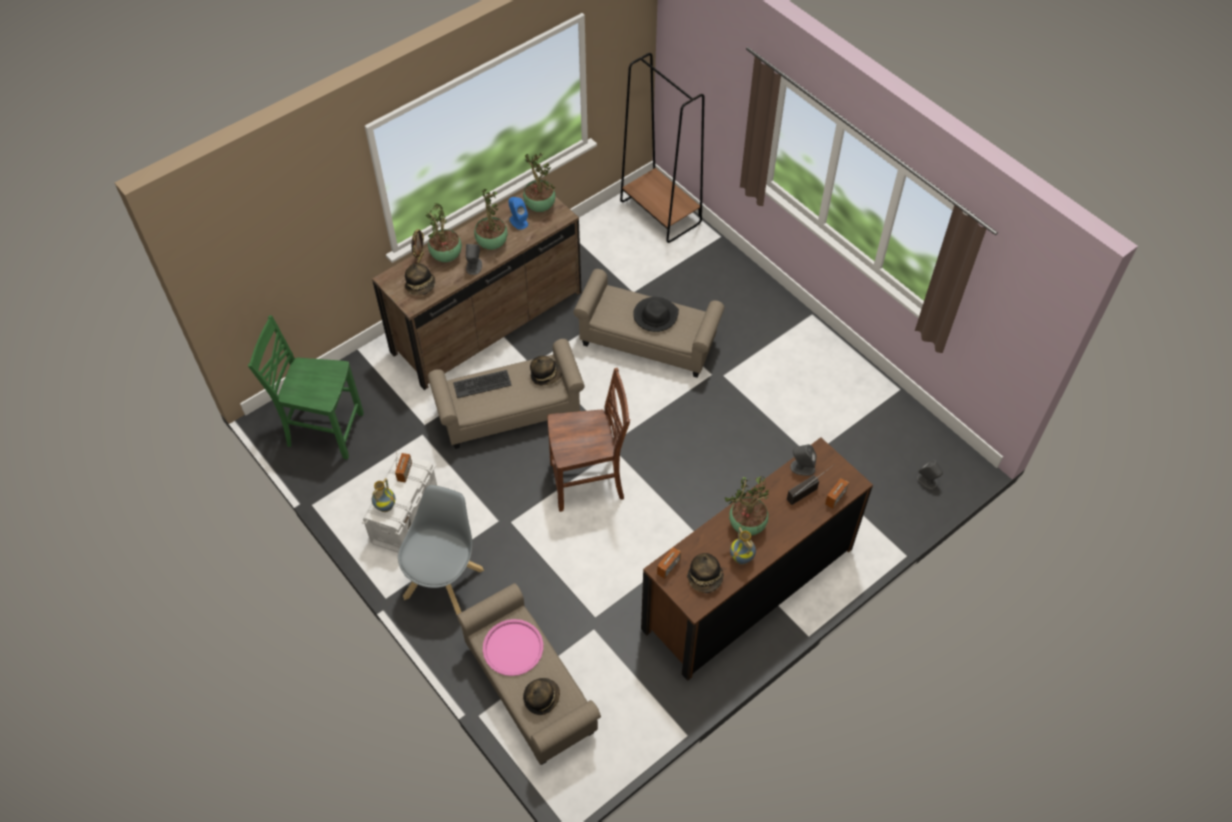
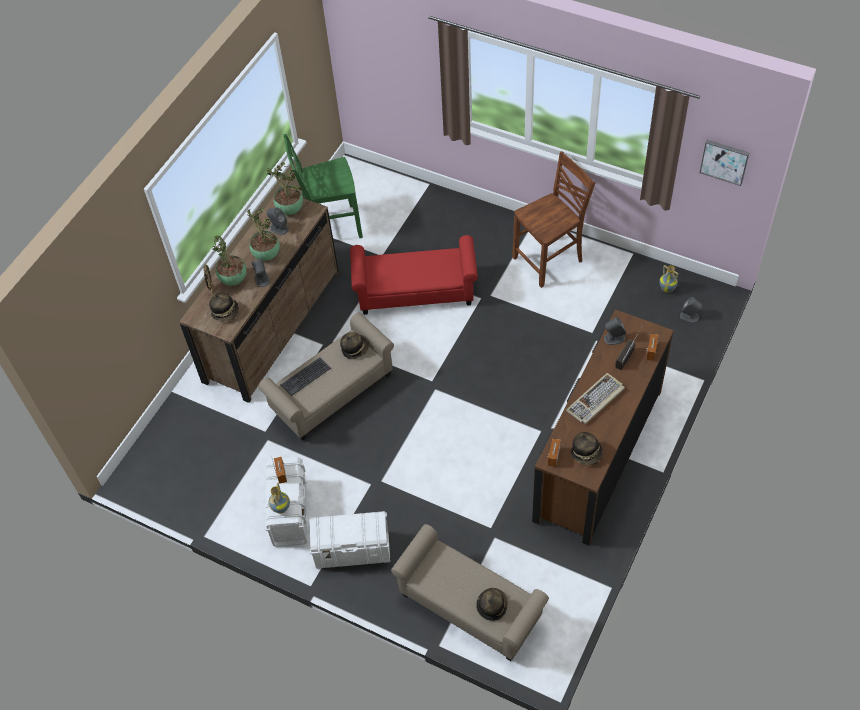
camera: 20 degrees left, 0 degrees up
green chair [248,315,364,459] -> green chair moved to [283,134,363,238]
grey chair [398,485,484,615] -> white storage box [309,511,390,569]
pink tray [483,619,543,676] -> none
blue speaker [508,197,528,230] -> grey speaker [266,207,289,235]
brown chair [548,368,630,512] -> brown chair moved to [513,151,595,288]
beige ottoman [573,269,725,378] -> red ottoman [350,235,478,315]
clothes rack [620,53,705,243] -> none
black hat [633,297,679,332] -> none
potted plant [725,476,769,536] -> keyboard [566,373,625,424]
vase [730,527,756,565] -> vase moved to [659,265,678,293]
none -> picture [700,140,749,186]

